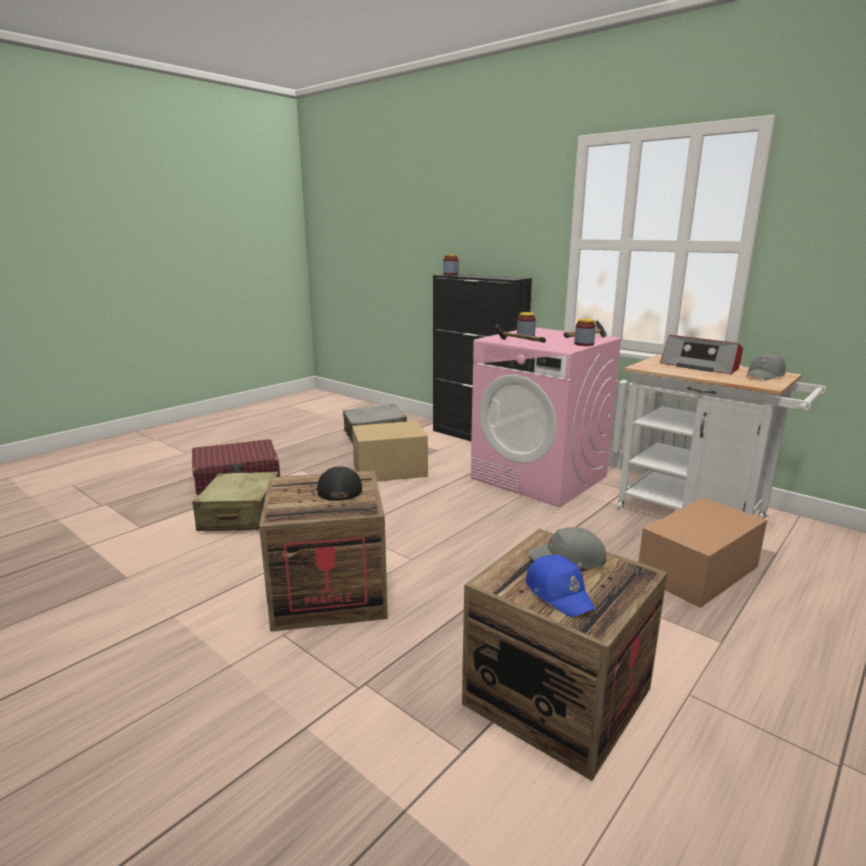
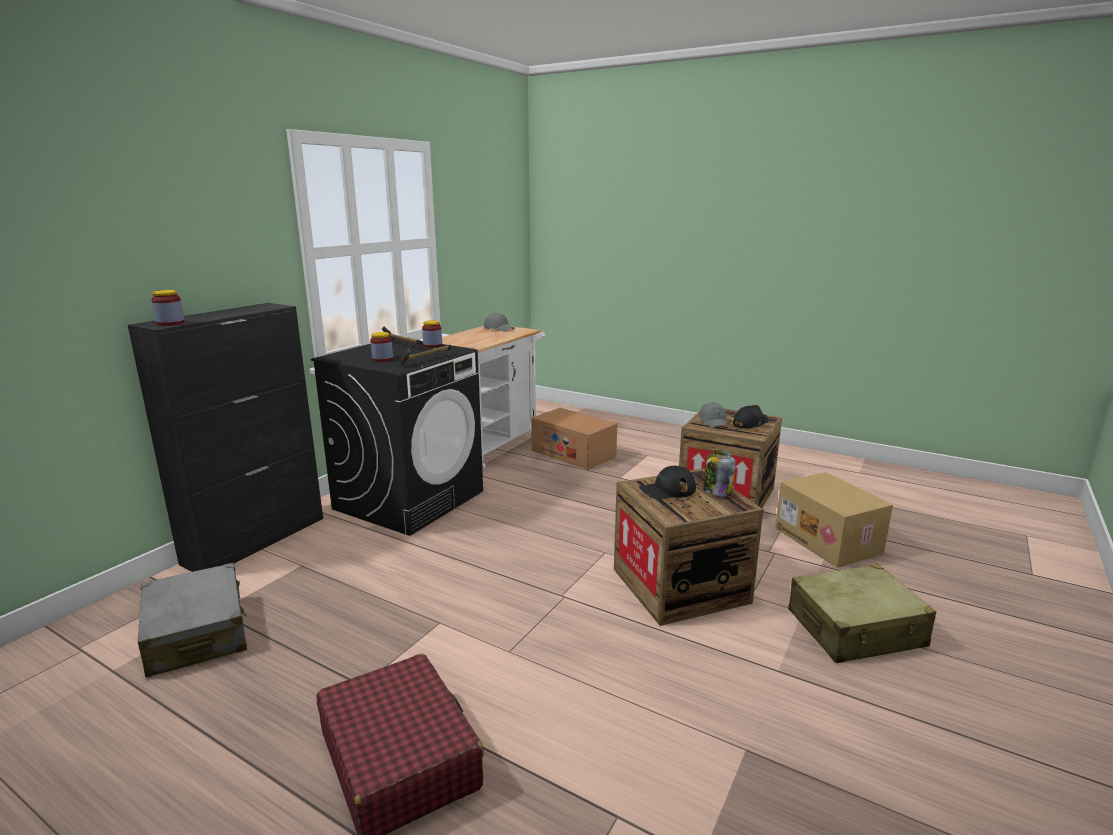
camera: 100 degrees left, 0 degrees up
beige suitcase [192,472,279,531] -> beige suitcase moved to [788,564,936,663]
cardboard box [352,421,428,482] -> cardboard box moved to [775,472,893,568]
pink washing machine [471,328,623,507] -> black washing machine [311,338,483,536]
blue cap [526,555,596,617] -> black cap [733,405,769,429]
radio [660,335,743,374] -> none
none -> jar [703,450,735,497]

